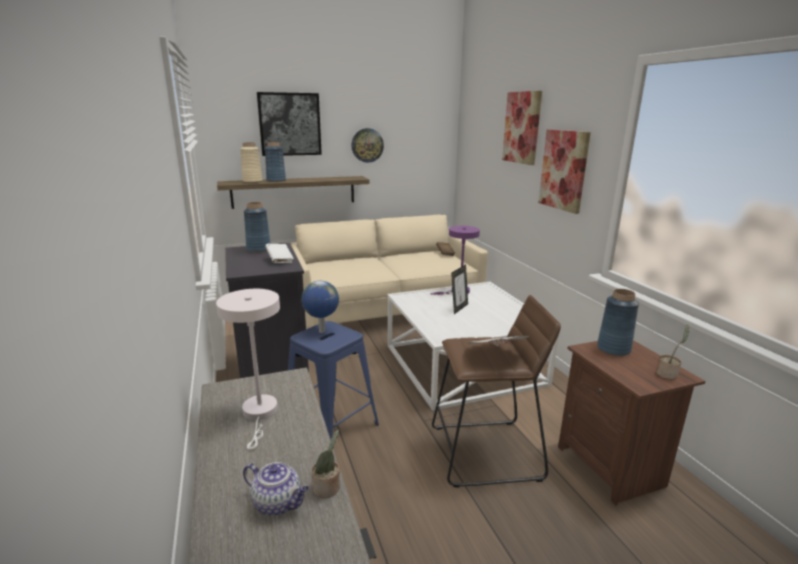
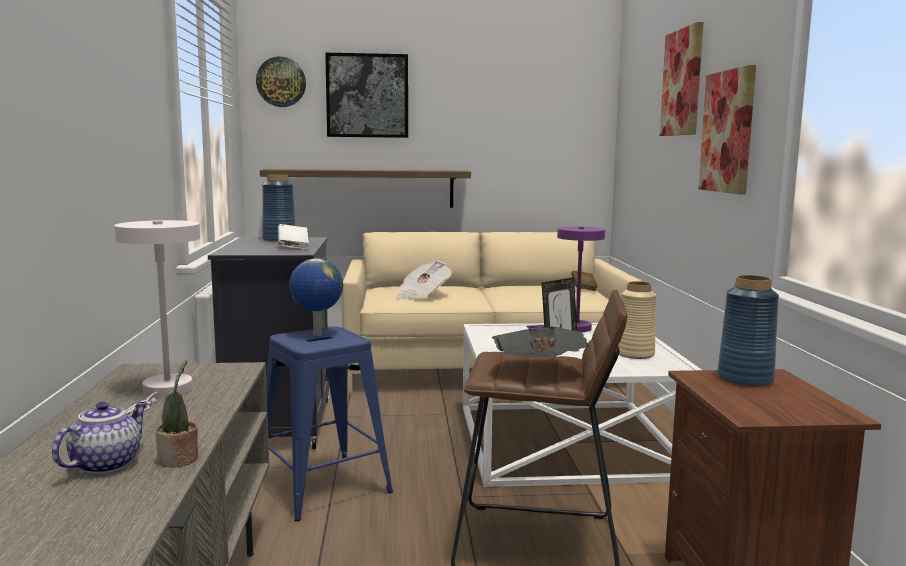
camera: 15 degrees right, 10 degrees down
beige vase [240,142,263,183] -> beige vase moved to [618,281,656,359]
teapot [243,462,309,516] -> teapot turned 105 degrees counterclockwise [52,402,148,474]
blue vase [265,142,286,182] -> none
wall clock [351,128,384,163] -> wall clock moved to [256,57,306,107]
potted plant [656,324,690,379] -> none
none -> newspaper [396,261,452,299]

